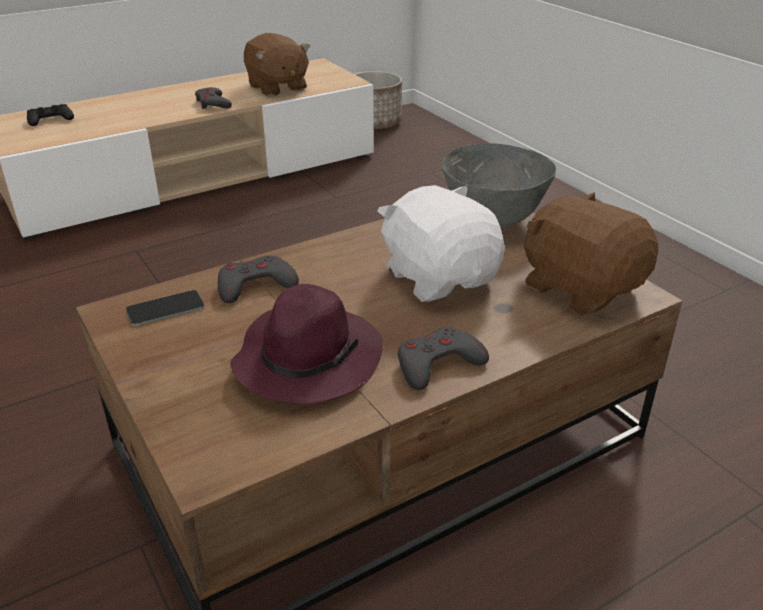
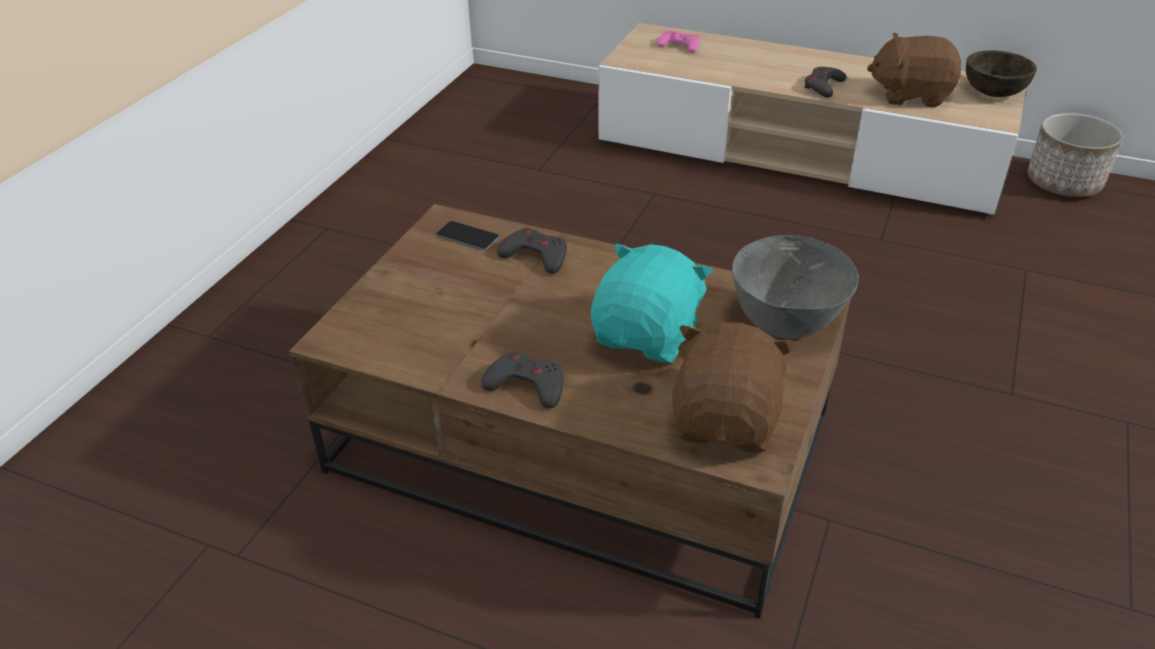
camera: 55 degrees right, 5 degrees up
black game controller [27,104,74,126] -> pink game controller [656,30,700,53]
purple hat [230,284,383,405] -> none
brown plush toy [244,33,310,96] -> brown plush toy turned 75 degrees clockwise [867,33,961,107]
white plush toy [377,185,505,302] -> turquoise plush toy [591,243,713,363]
none -> brown bowl [966,50,1037,97]

